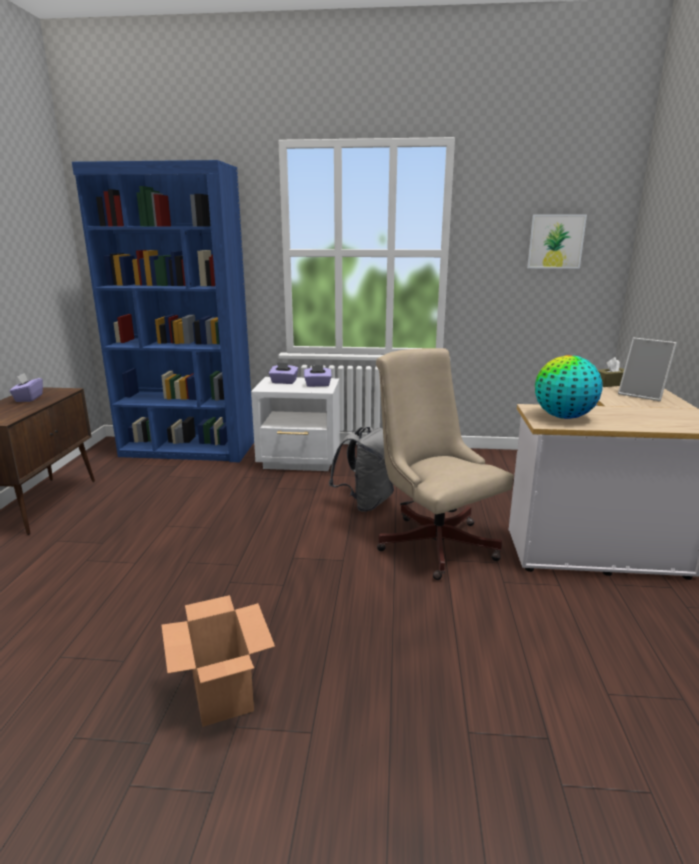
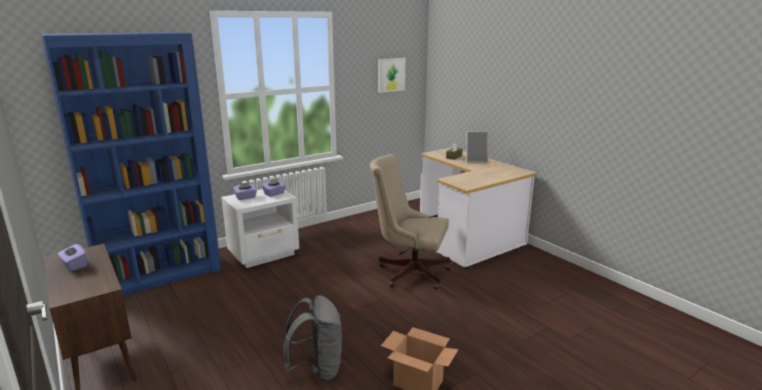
camera: 40 degrees left, 0 degrees up
grey backpack [329,427,394,512] -> grey backpack moved to [284,296,342,382]
globe [535,355,602,419] -> none

